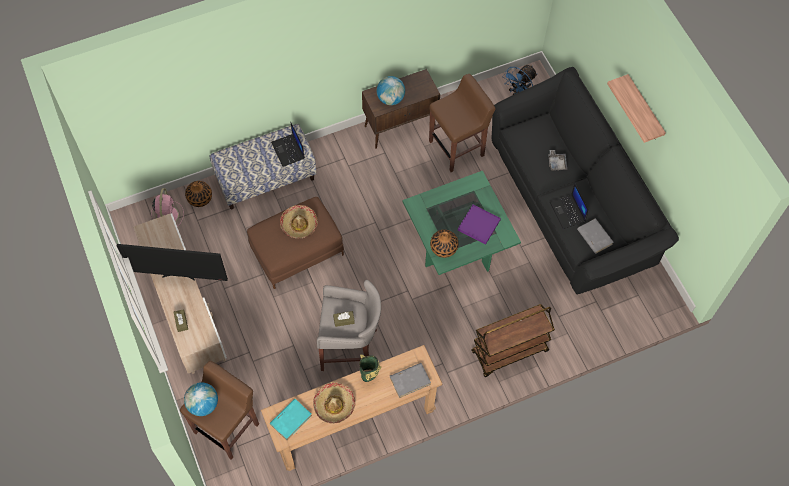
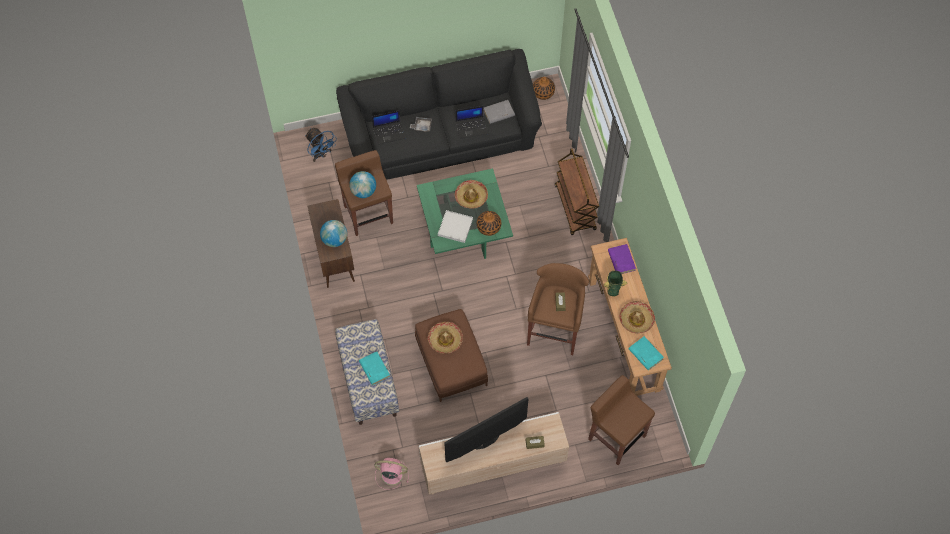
camera: 80 degrees left, 0 degrees up
television [117,244,228,281] -> television turned 135 degrees counterclockwise [444,397,529,463]
globe [184,382,218,416] -> globe moved to [349,171,376,198]
vase [185,181,212,207] -> vase moved to [533,77,555,100]
laptop [271,123,305,167] -> laptop moved to [372,110,405,145]
grey stool [317,280,381,371] -> brown stool [527,263,589,355]
grey book [390,363,431,398] -> purple book [608,244,636,274]
purple tray [458,205,501,245] -> hat [455,180,488,209]
shelf [607,74,666,143] -> none
none -> turquoise book [359,351,390,385]
none -> white tray [438,210,473,243]

